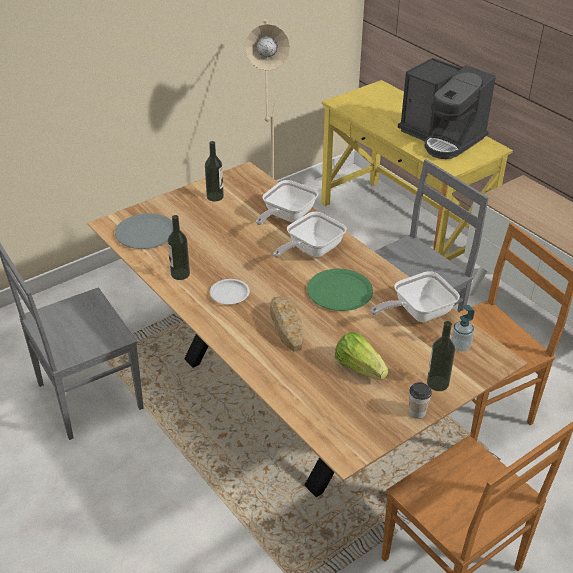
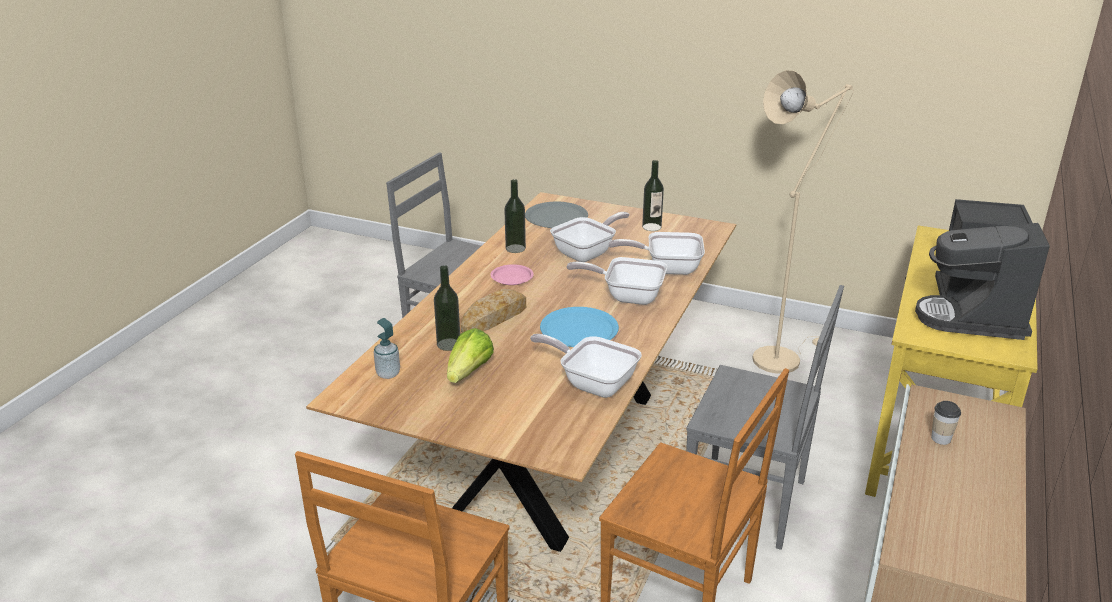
camera: 60 degrees right, 10 degrees down
white plate [210,279,250,304] -> pink plate [491,264,534,285]
green plate [307,269,373,311] -> blue plate [540,307,619,347]
cup [409,382,432,419] -> cup moved to [931,401,961,445]
bottle [427,321,455,391] -> bottle moved to [434,265,460,351]
soap dispenser [451,305,475,351] -> soap dispenser moved to [374,318,400,379]
none -> frying pan [550,212,630,262]

